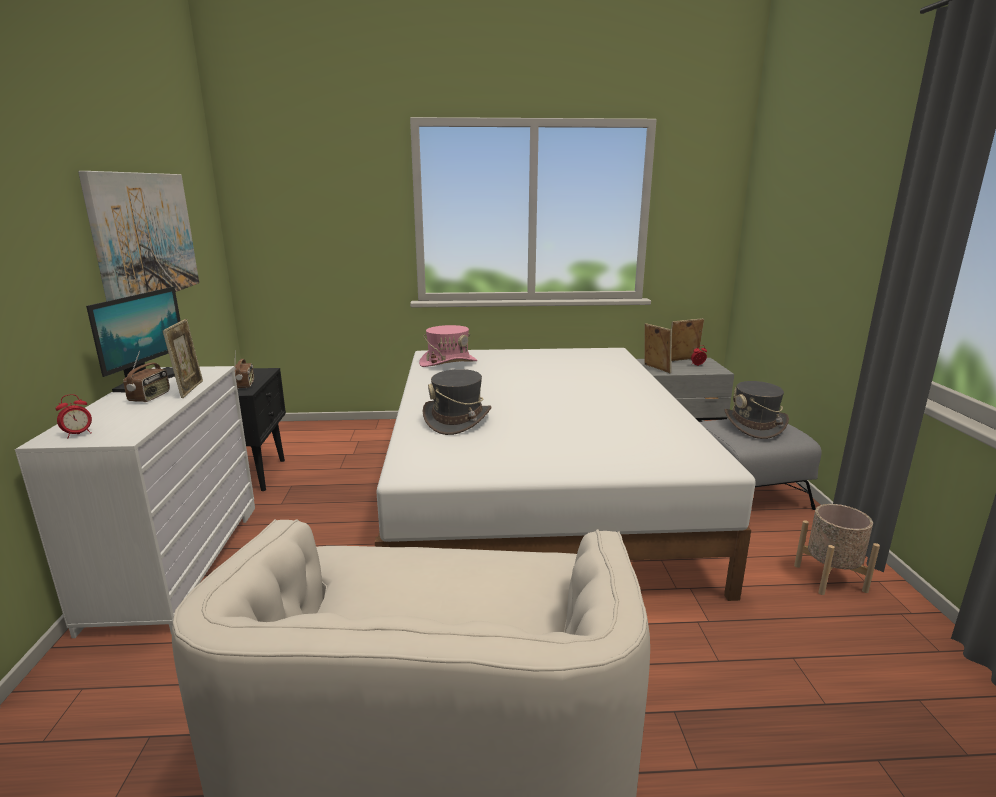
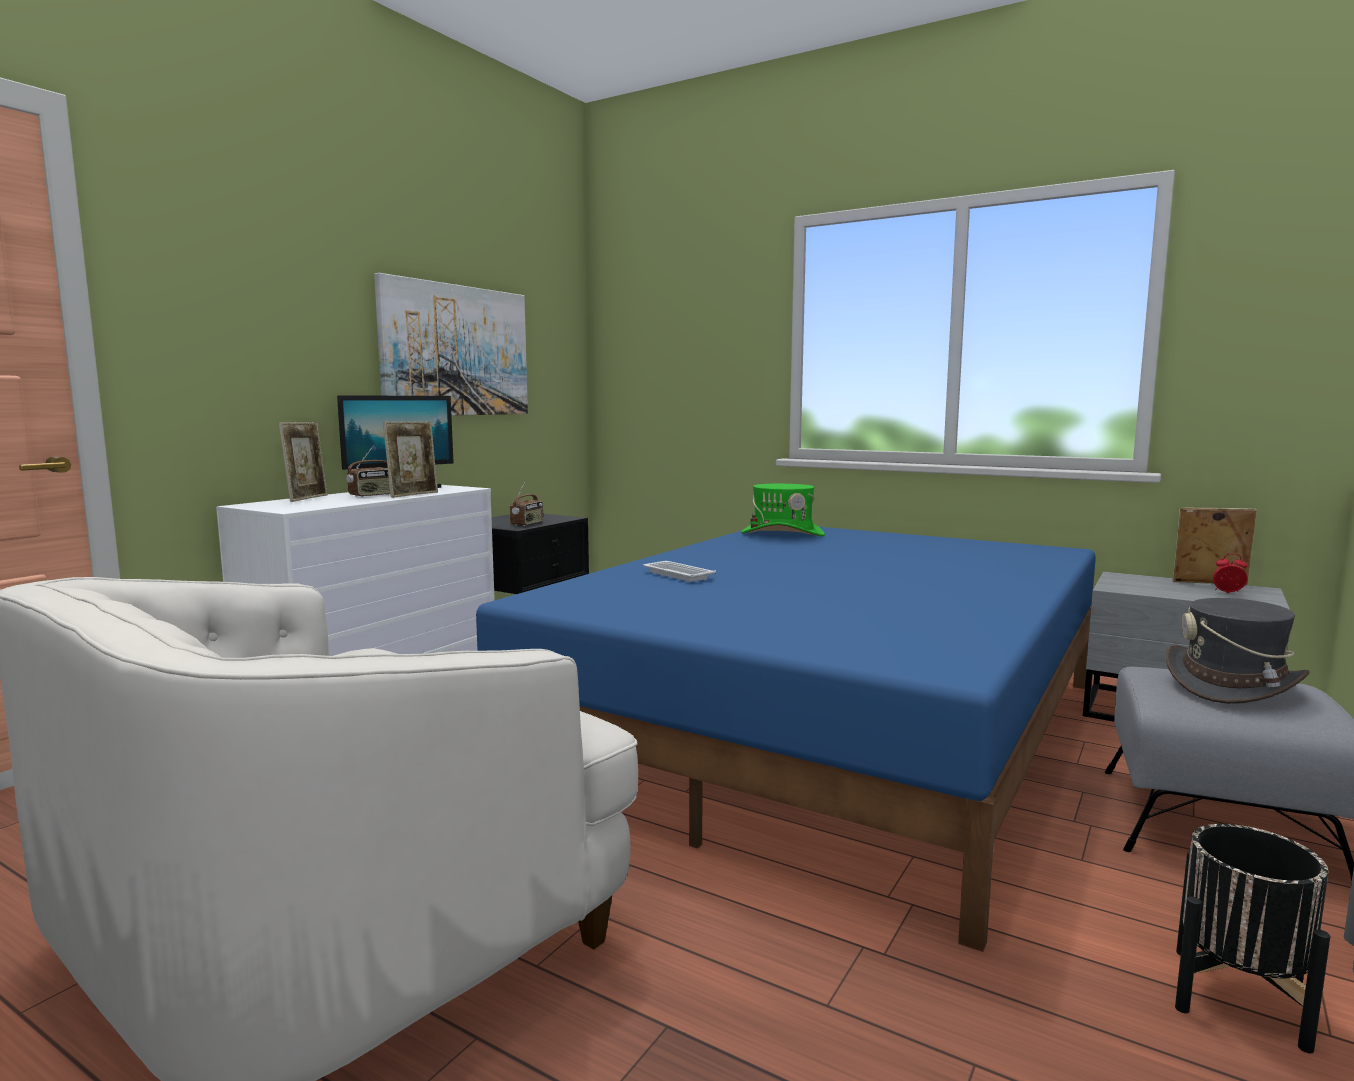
camera: 35 degrees right, 10 degrees down
alarm clock [55,394,92,438] -> none
white bed [375,348,756,601] -> blue bed [476,527,1096,952]
pink hat [419,325,477,367] -> green hat [741,484,825,537]
grey hat [422,369,492,435] -> white tray [643,561,716,582]
picture frame [644,323,672,373] -> picture frame moved to [279,422,328,502]
beige planter [794,504,880,595] -> black planter [1175,824,1330,1053]

